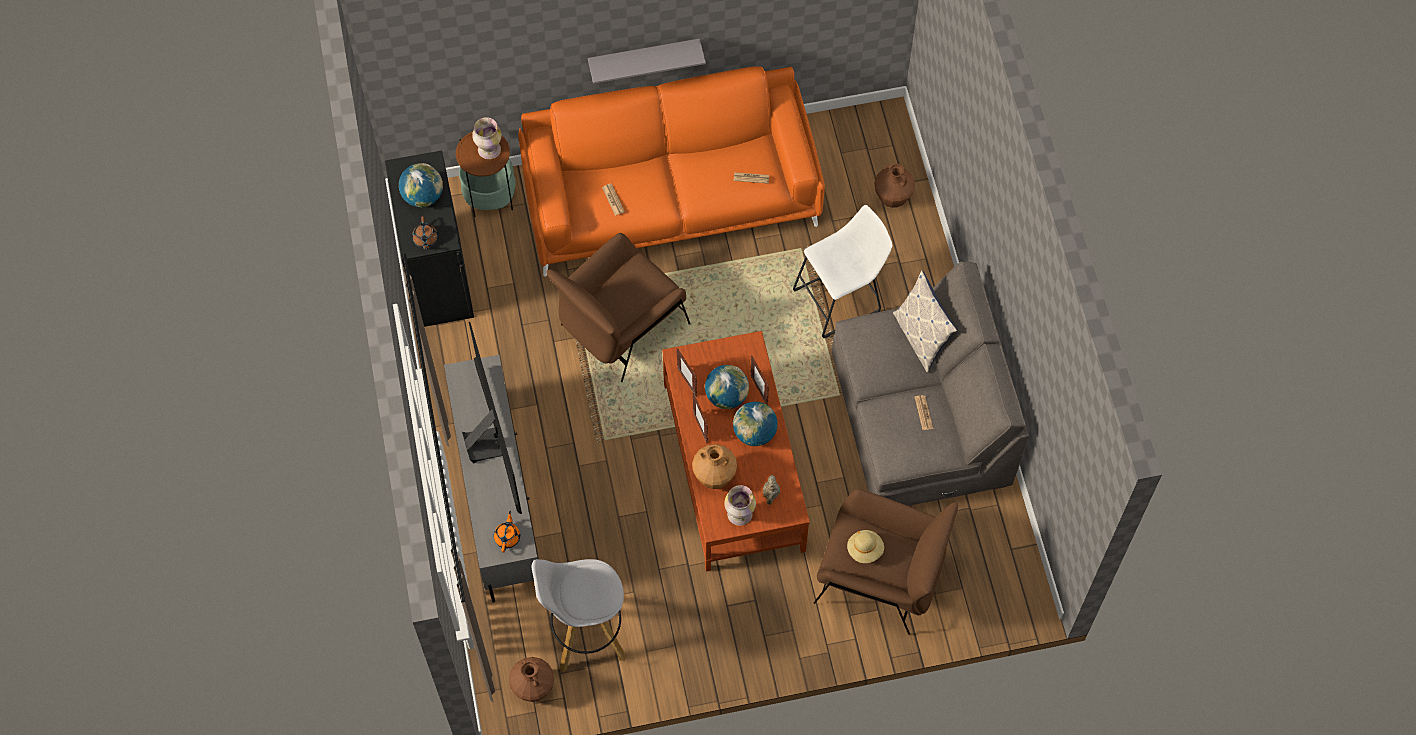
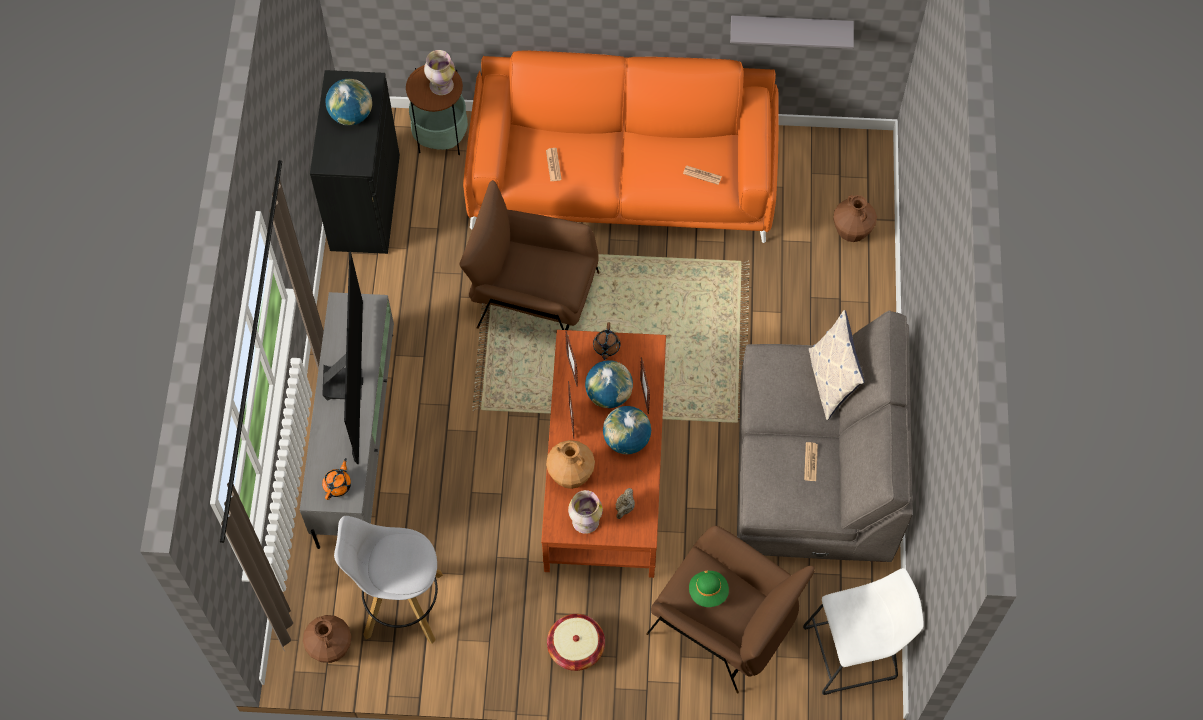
camera: 15 degrees right, 0 degrees up
brown teapot [412,216,438,250] -> brown teapot moved to [593,323,620,360]
brown armchair [547,233,691,382] -> brown armchair turned 45 degrees clockwise [459,180,599,330]
grey shelf [588,38,706,84] -> grey shelf moved to [730,16,854,49]
white stool [793,205,893,338] -> white stool moved to [803,568,924,695]
beige hat [847,530,884,563] -> green hat [689,571,729,607]
none -> basket [547,614,605,671]

